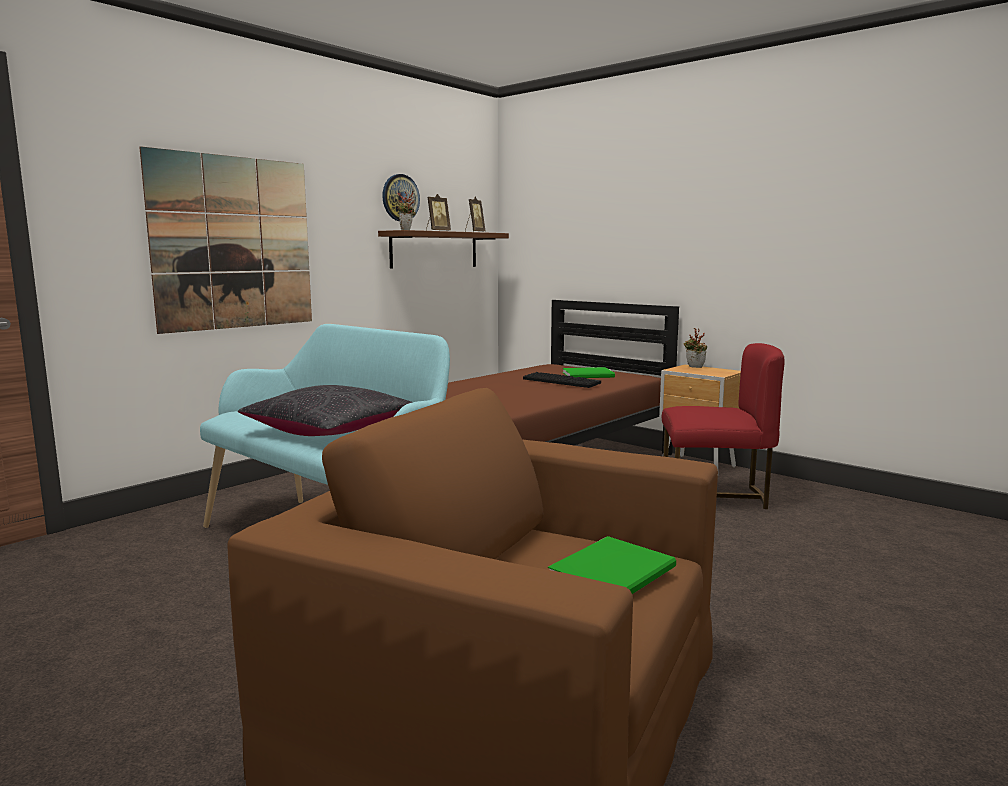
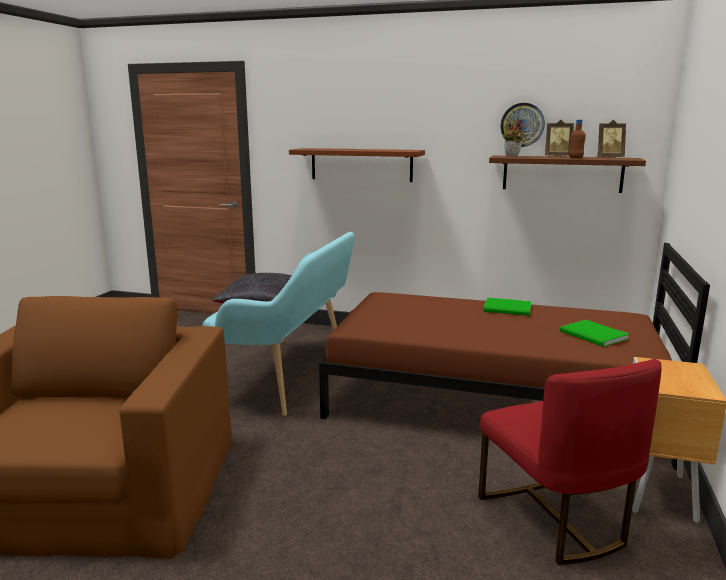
camera: 65 degrees right, 5 degrees up
picture [139,146,312,334] -> brown shelf [289,148,425,182]
keyboard [523,372,601,388] -> none
green book [548,536,676,594] -> green book moved to [483,298,531,316]
potted plant [684,328,707,368] -> none
none -> brown bottle [568,120,586,159]

